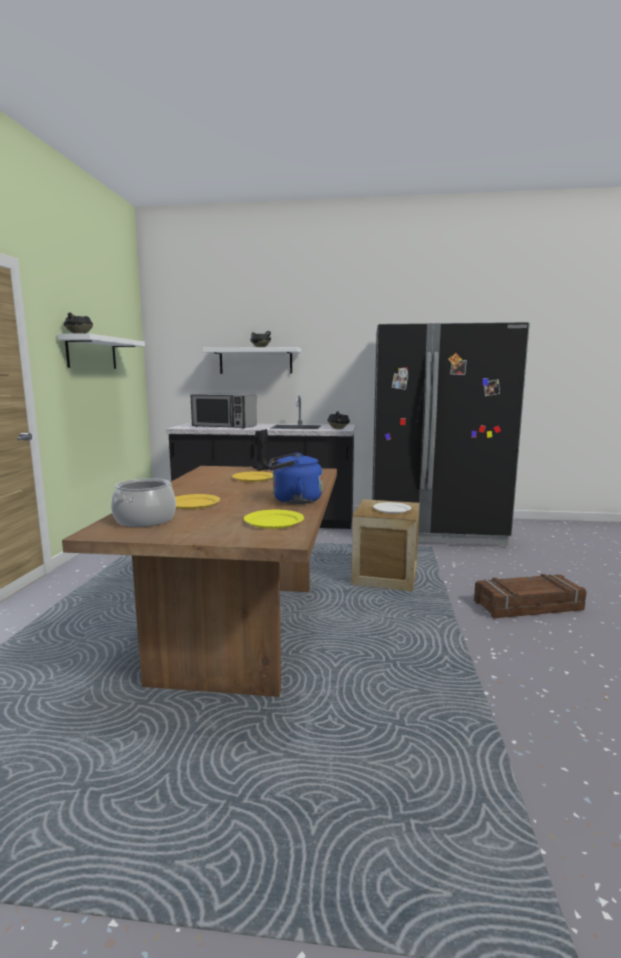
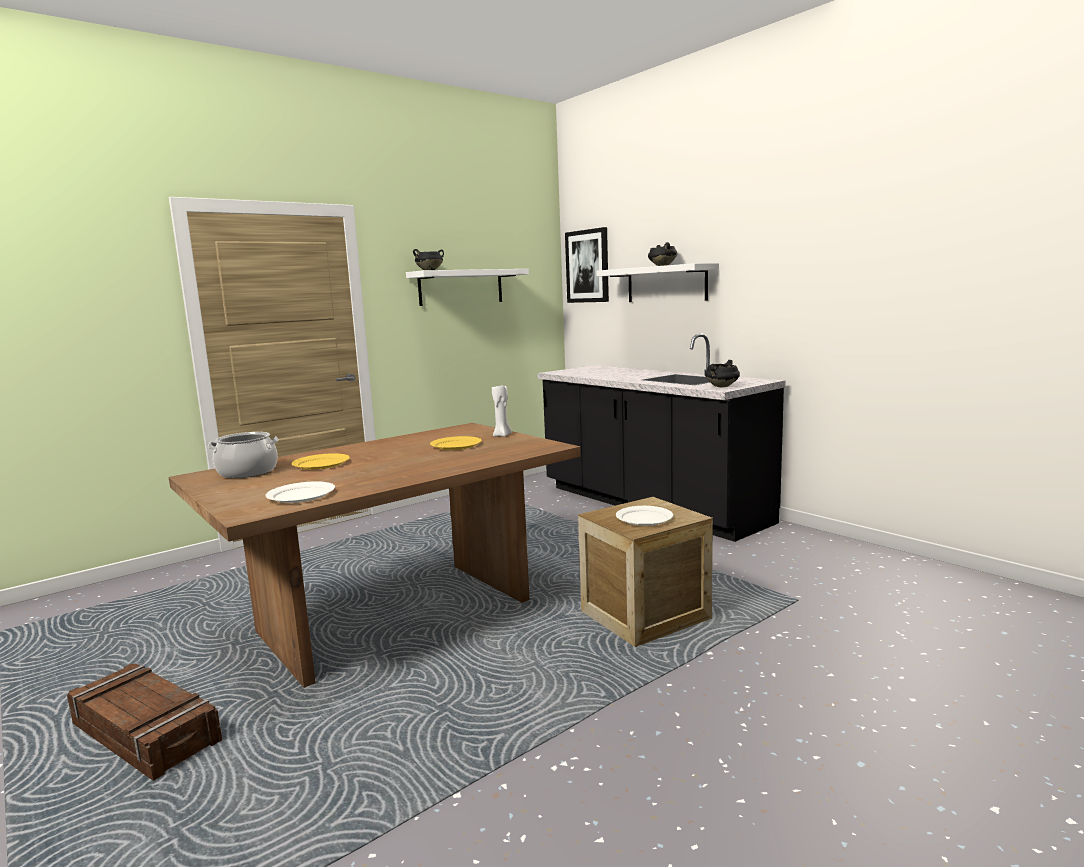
camera: 45 degrees right, 0 degrees up
microwave [190,393,257,429] -> none
yellow plate [244,510,304,529] -> white plate [266,481,335,503]
black candle [253,429,269,471] -> white candle [492,385,512,437]
blue kettle [269,453,323,504] -> none
black fridge [372,322,530,545] -> none
crate [474,574,587,619] -> crate moved to [67,663,222,781]
none -> picture [565,227,609,303]

